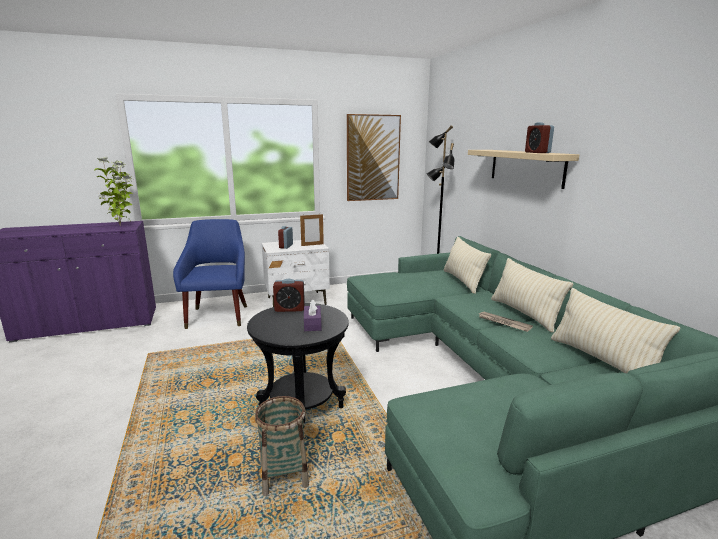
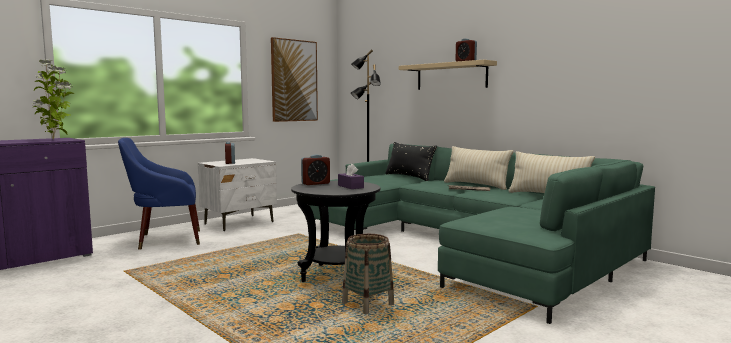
camera: 25 degrees left, 10 degrees down
blue armchair [173,219,247,329] -> blue armchair turned 75 degrees counterclockwise [118,138,200,250]
picture frame [300,213,324,246] -> none
beige pillow [444,237,491,294] -> black pillow [385,142,437,181]

